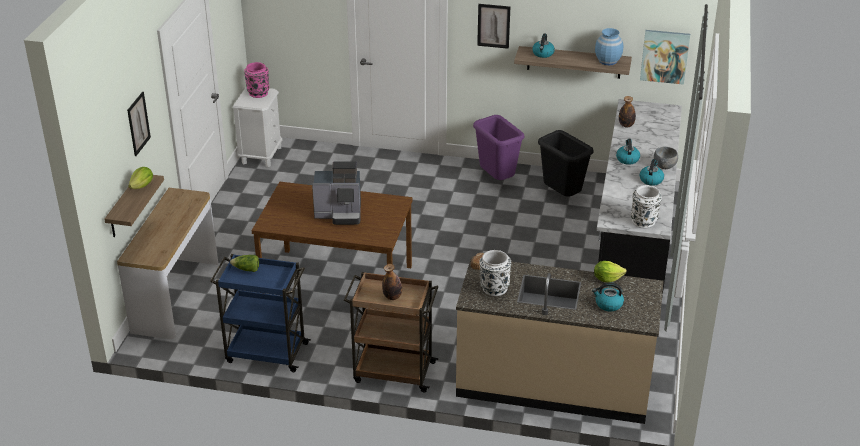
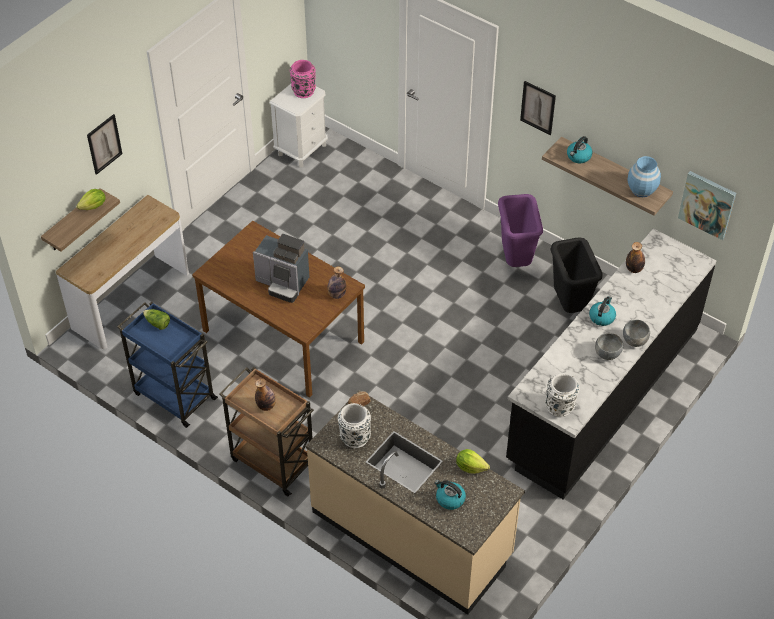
camera: 25 degrees right, 15 degrees up
kettle [639,159,664,186] -> grey bowl [595,333,623,360]
none -> bottle [327,266,346,299]

